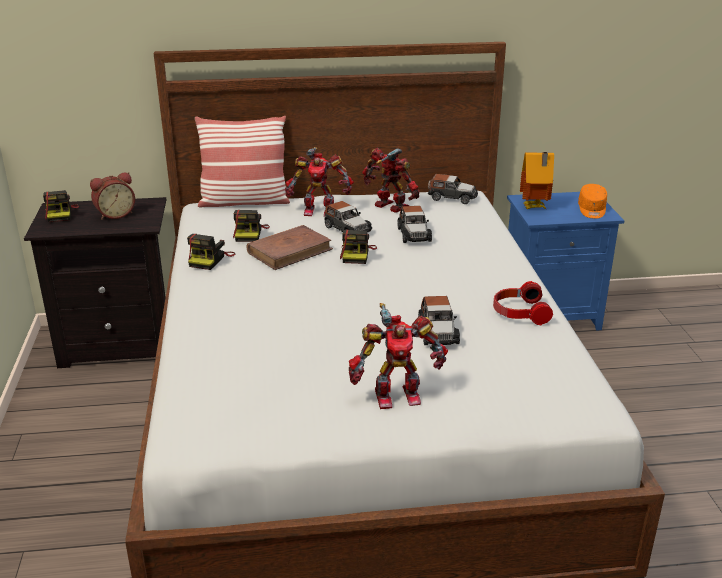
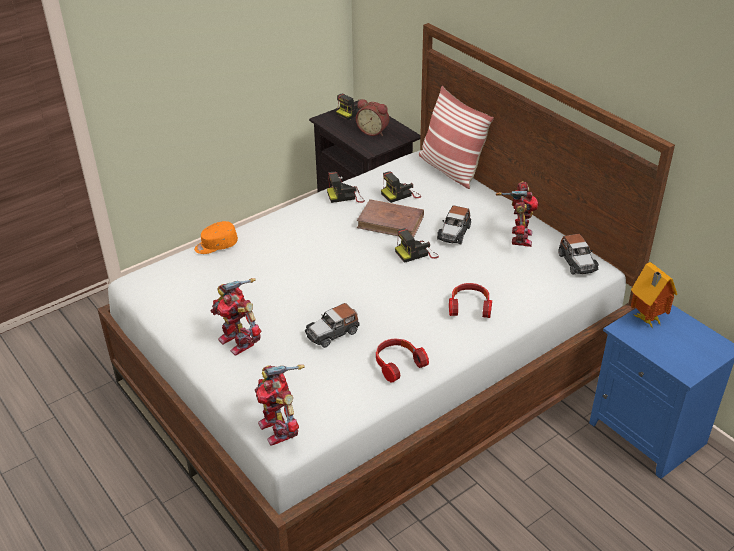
camera: 60 degrees right, 10 degrees up
toy robot [285,147,354,216] -> toy robot moved to [255,365,305,446]
toy car [397,206,432,243] -> none
orange cap [578,184,607,219] -> orange cap moved to [194,221,238,254]
none -> headphones [449,283,492,318]

